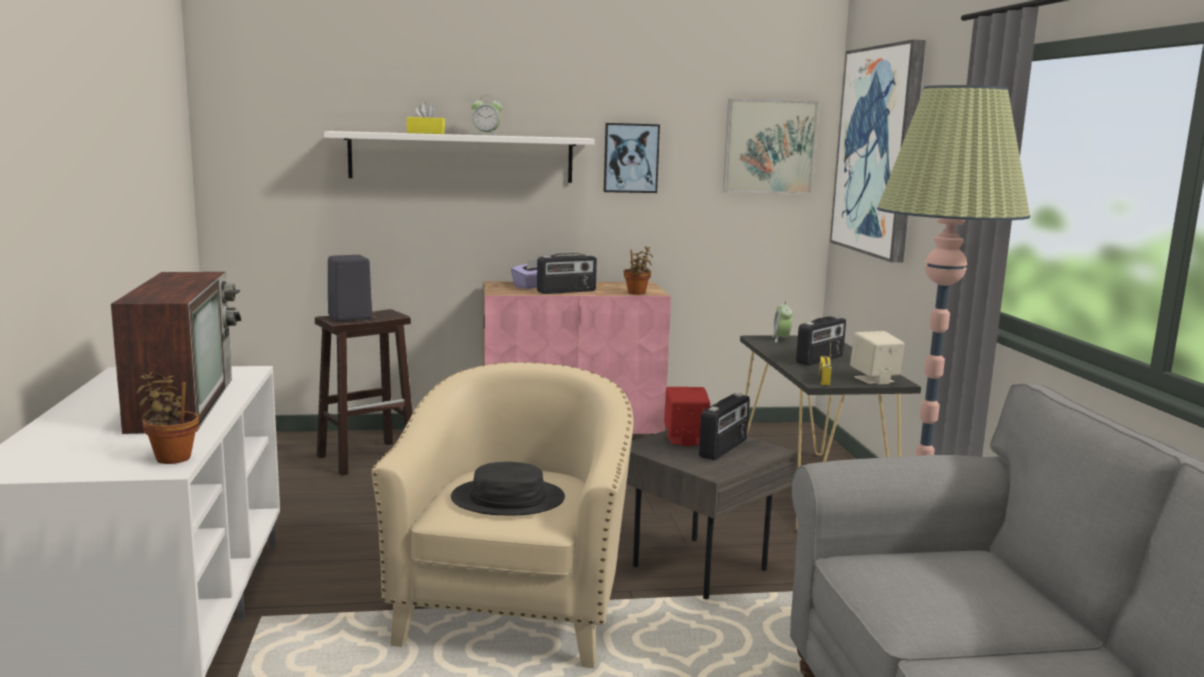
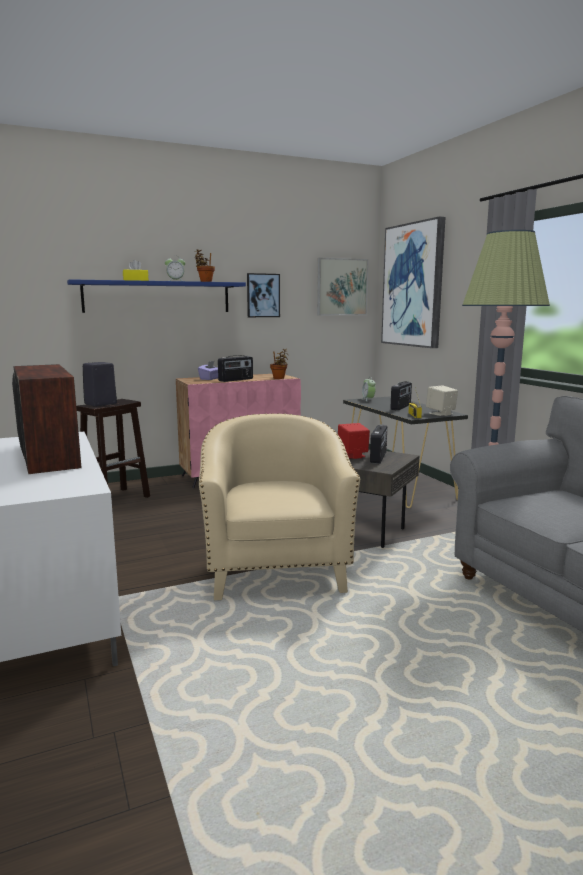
camera: 15 degrees left, 0 degrees up
potted plant [136,371,199,464] -> potted plant moved to [195,249,215,282]
white shelf [324,131,595,183] -> blue shelf [67,279,246,313]
black hat [451,462,565,515] -> none

